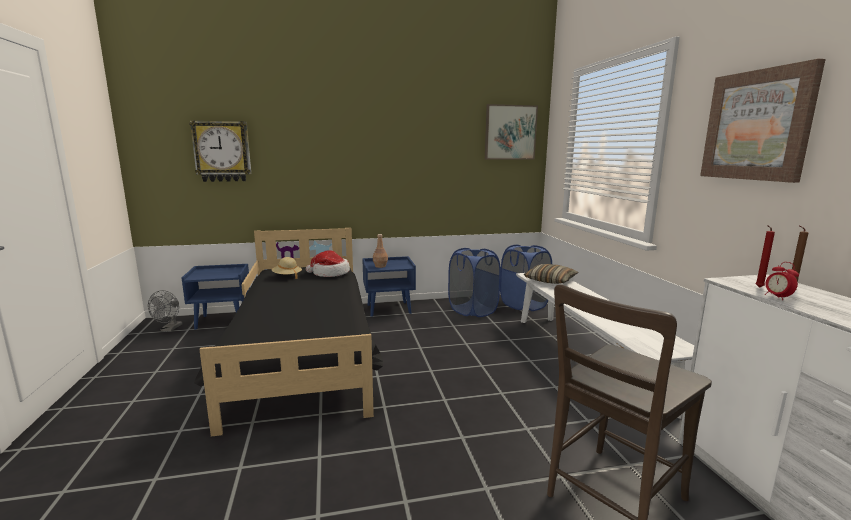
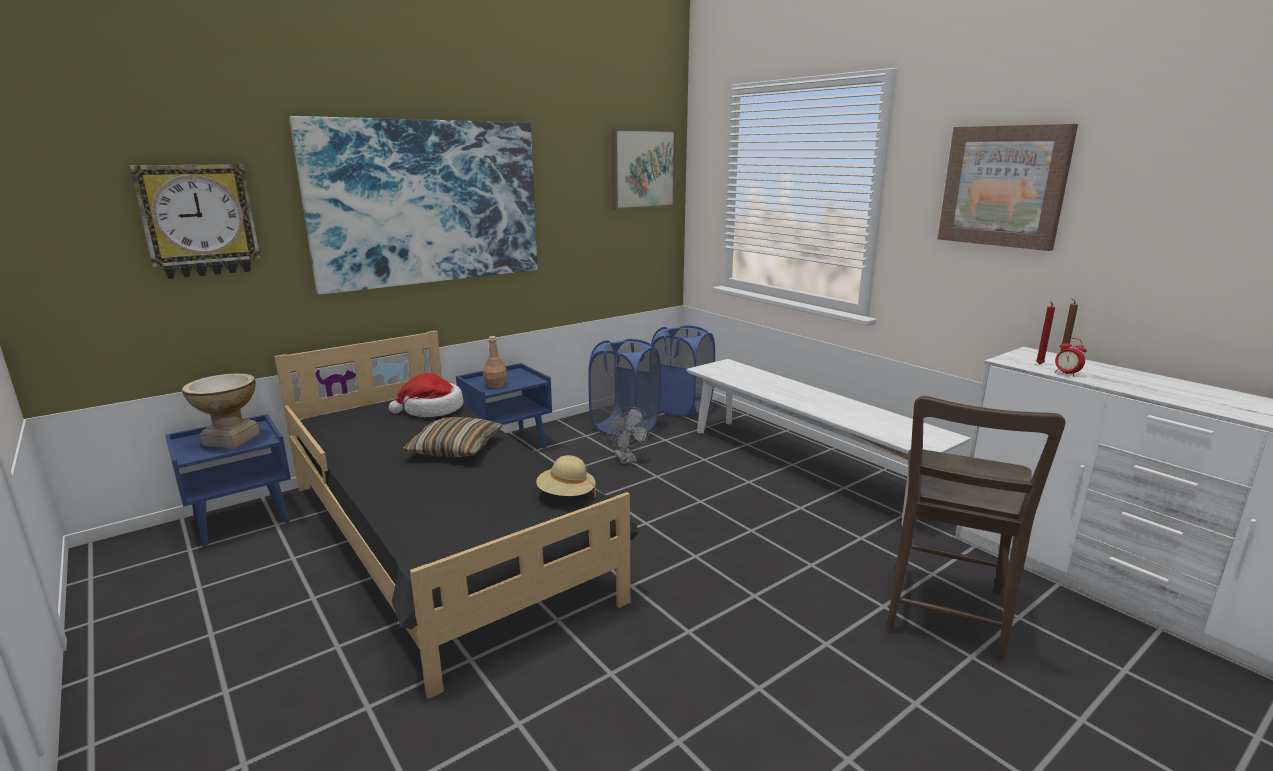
camera: 25 degrees left, 5 degrees up
grey fan [148,290,182,332] -> grey fan moved to [607,407,650,464]
beige hat [272,257,302,279] -> beige hat moved to [536,455,596,498]
pillow [524,264,578,284] -> pillow moved to [403,417,503,457]
none -> vase [182,373,260,449]
none -> picture [289,116,538,294]

